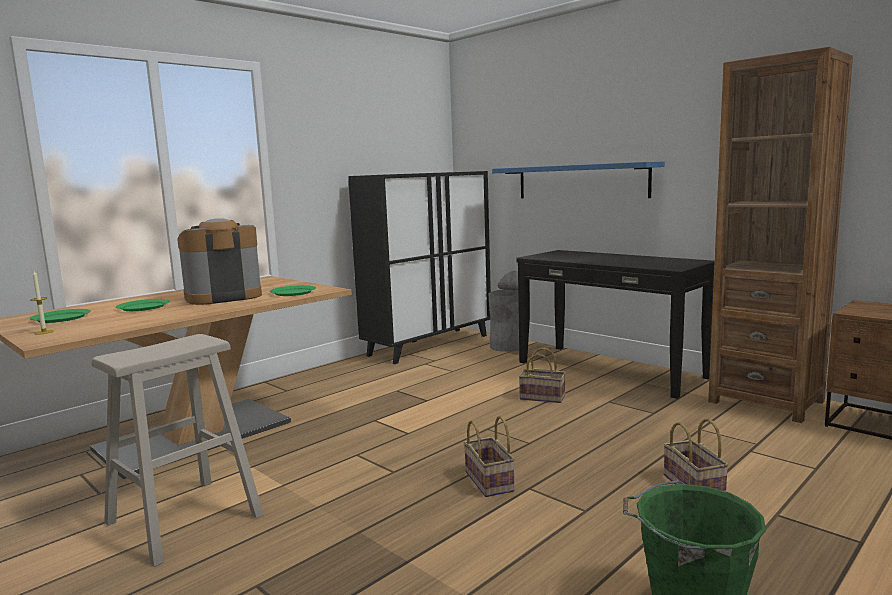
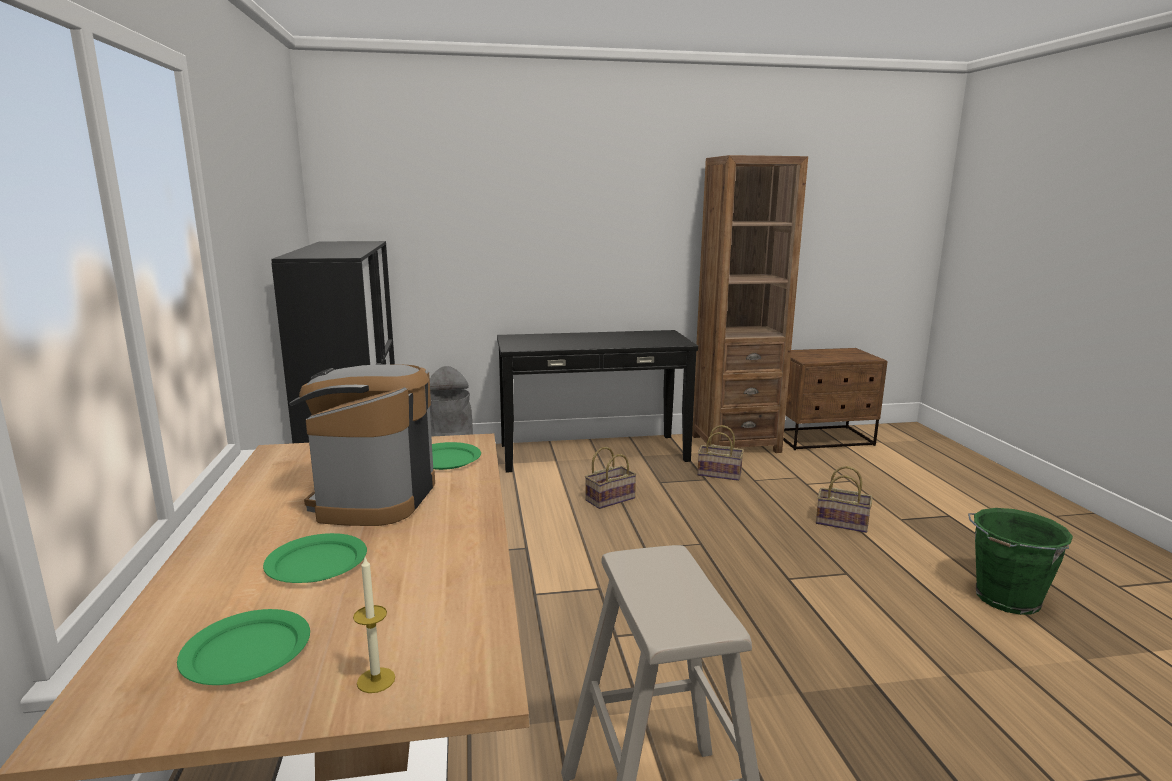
camera: 55 degrees left, 5 degrees up
basket [464,416,515,497] -> basket moved to [697,425,744,481]
blue shelf [492,161,665,198] -> none

